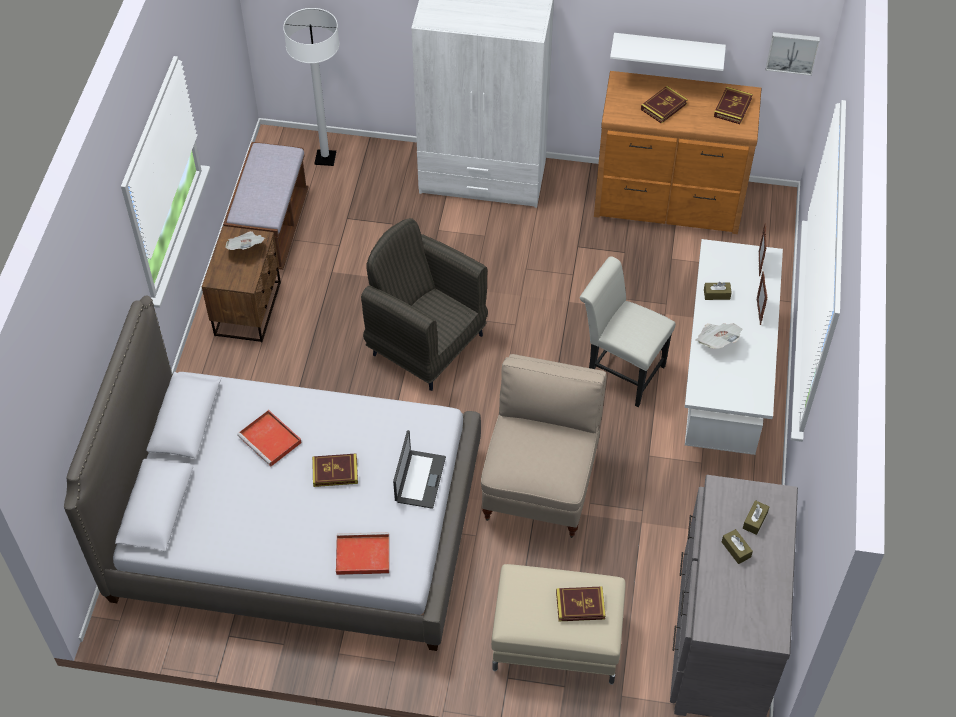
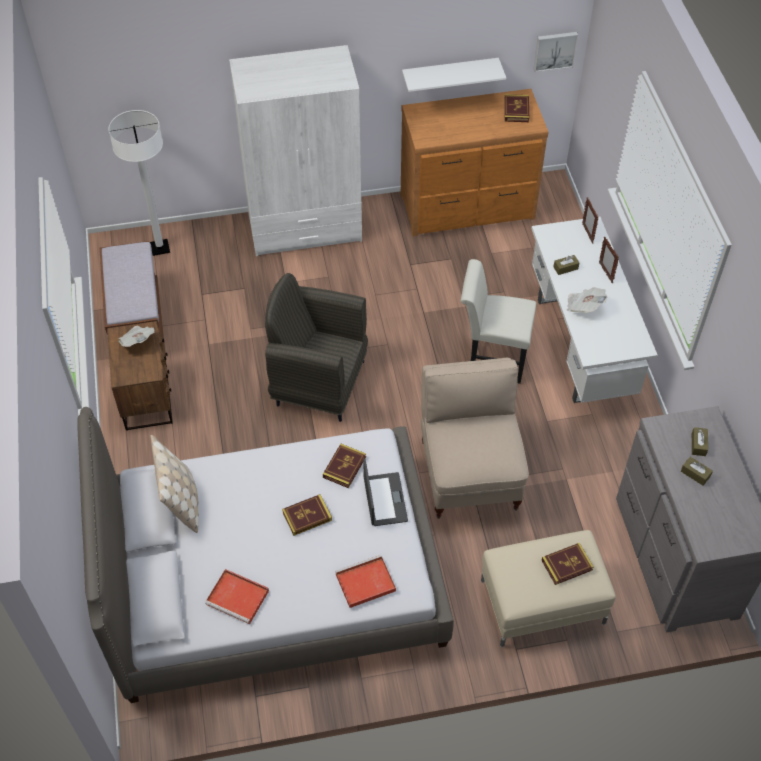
camera: 20 degrees left, 0 degrees up
red tray [237,410,302,466] -> red tray moved to [205,569,269,624]
book [641,86,688,124] -> book moved to [323,444,366,488]
none -> beige pillow [151,435,199,533]

